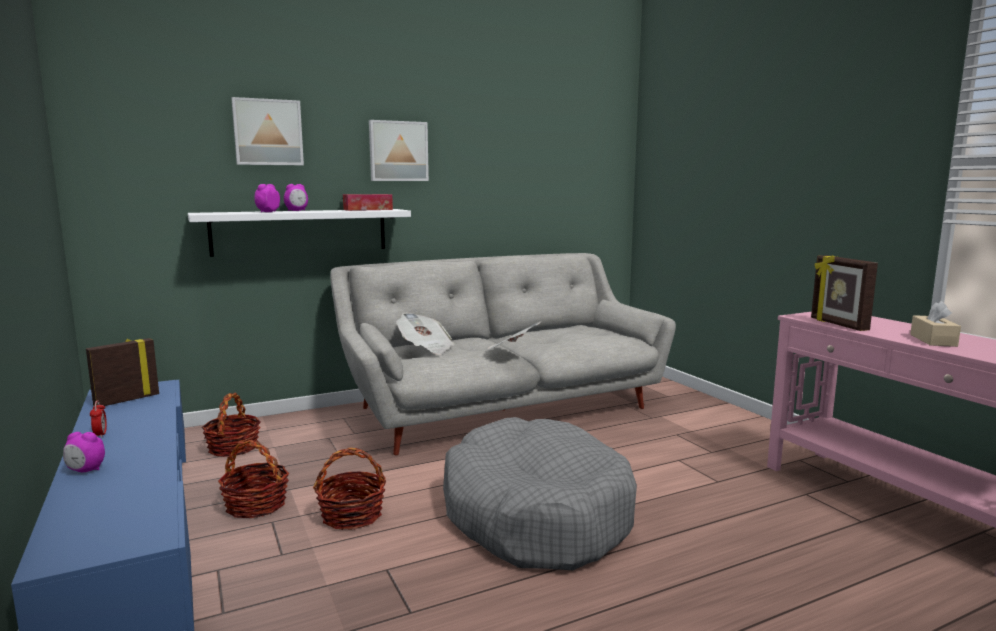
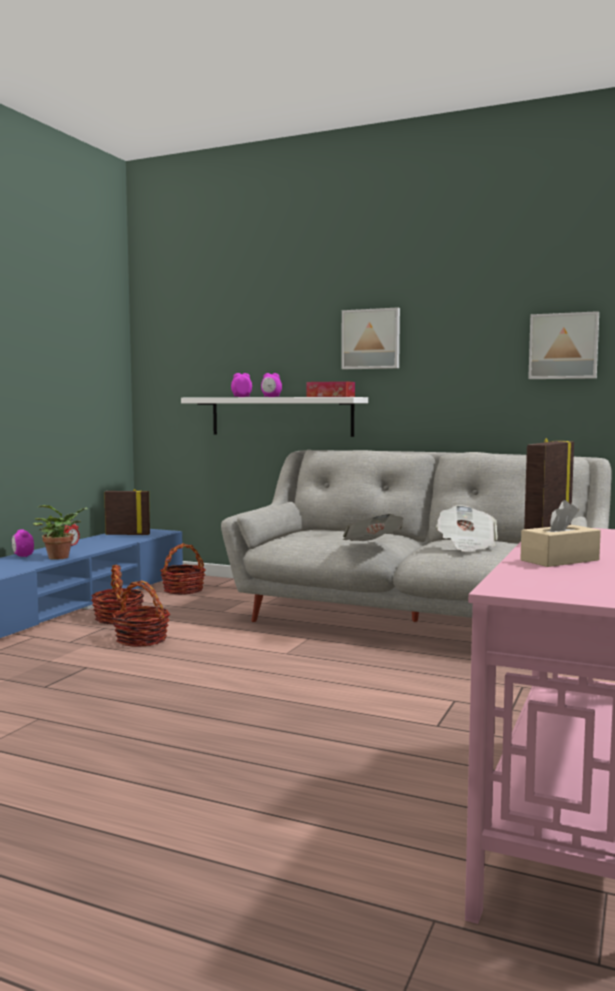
camera: 50 degrees right, 5 degrees down
picture [231,97,304,165] -> picture moved to [528,311,599,379]
newspaper [396,313,455,355] -> newspaper moved to [436,505,498,552]
grey dog bed [443,417,637,570] -> none
none -> potted plant [33,505,89,560]

